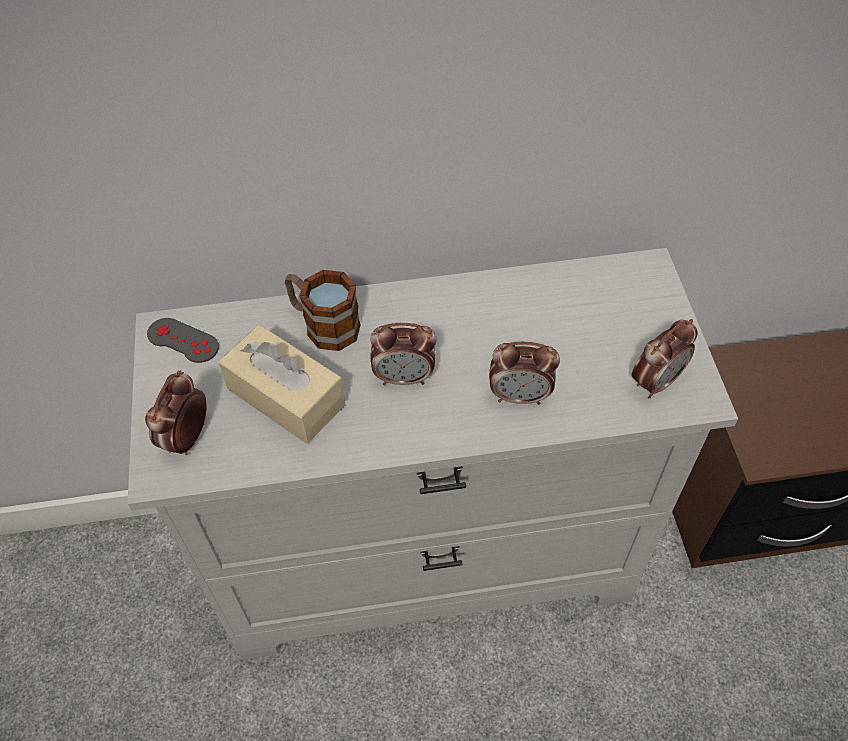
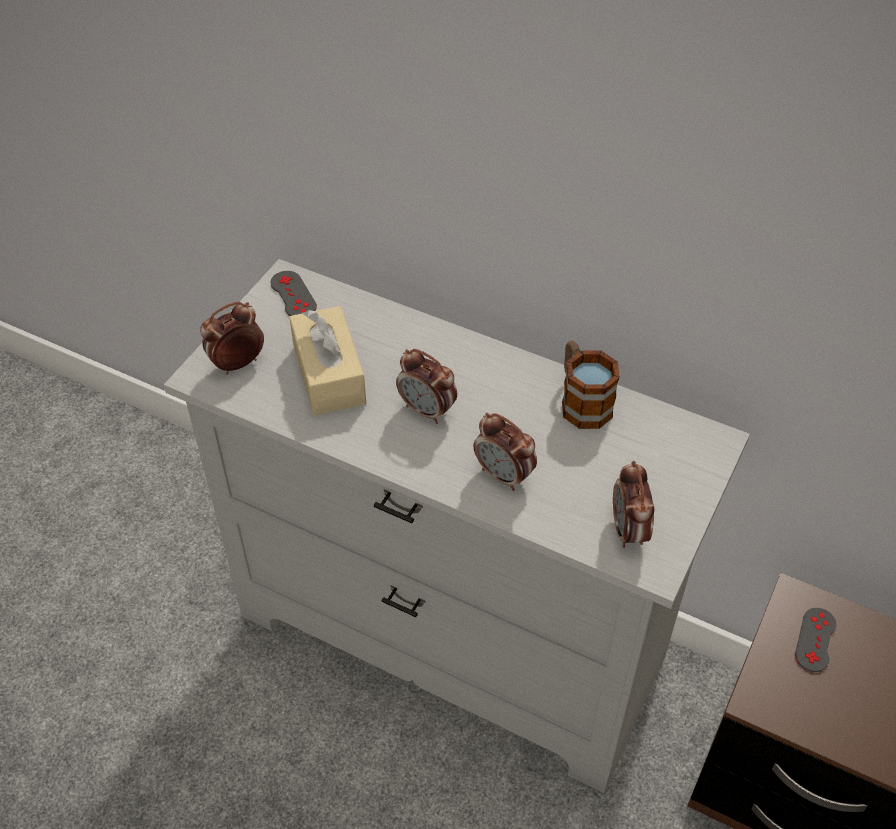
camera: 35 degrees right, 5 degrees down
mug [285,270,361,351] -> mug moved to [562,341,620,429]
alarm clock [632,319,698,399] -> alarm clock turned 90 degrees clockwise [613,461,655,548]
none -> grey game controller [795,608,836,672]

